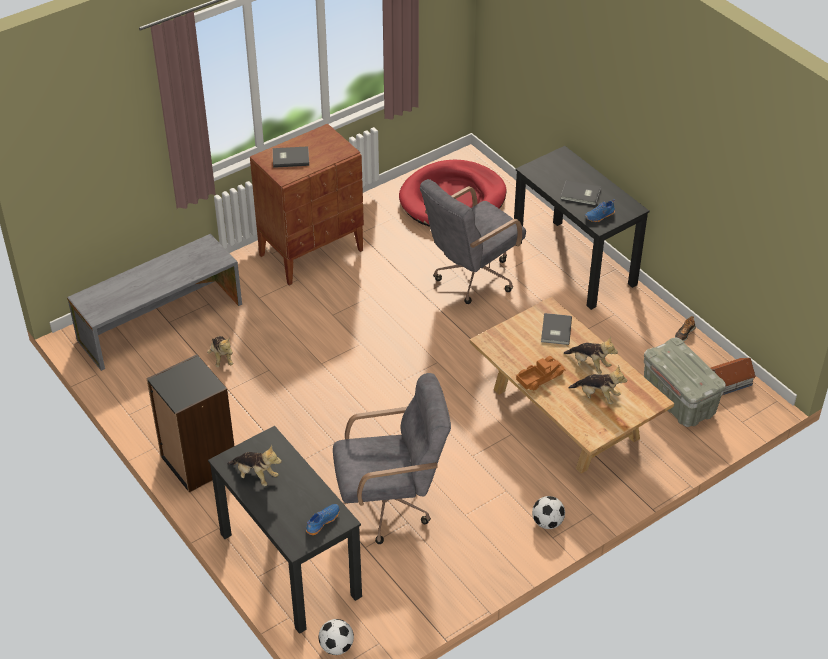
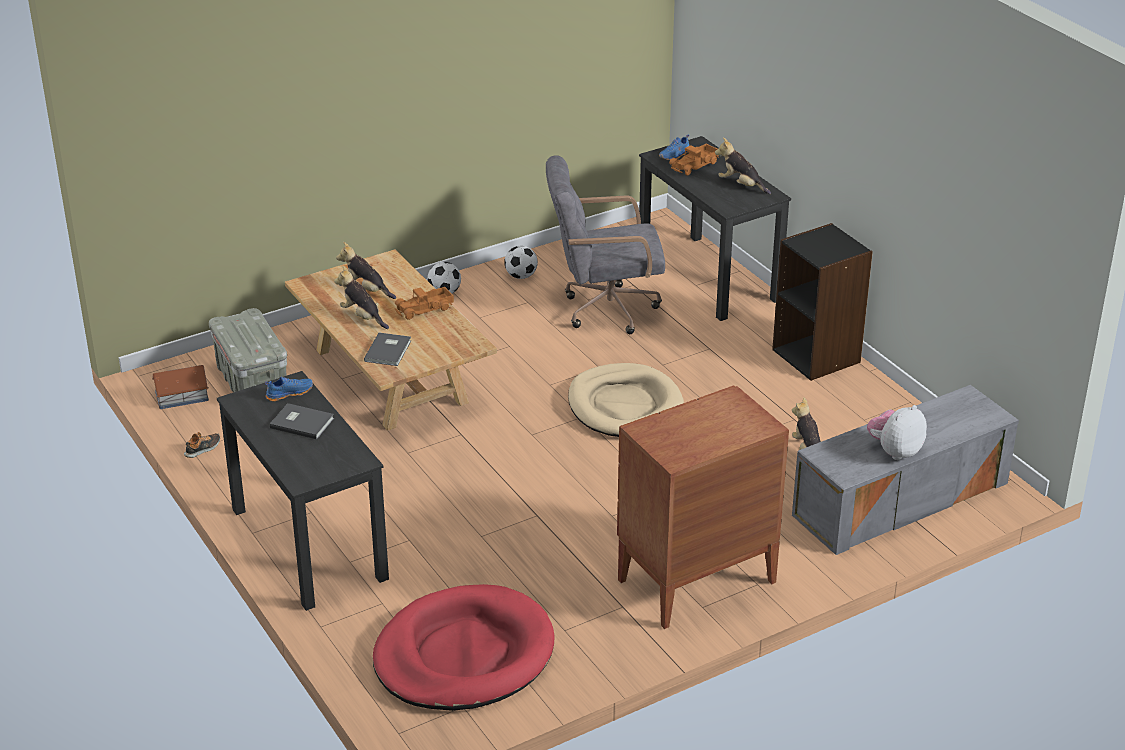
camera: 175 degrees left, 10 degrees down
grey book [273,146,309,168] -> none
football [318,619,354,655] -> football moved to [504,246,538,279]
grey office chair [420,179,526,304] -> none
none -> beige dog bed [568,363,684,437]
none -> toy truck [669,144,719,175]
none -> plush toy [867,405,927,460]

